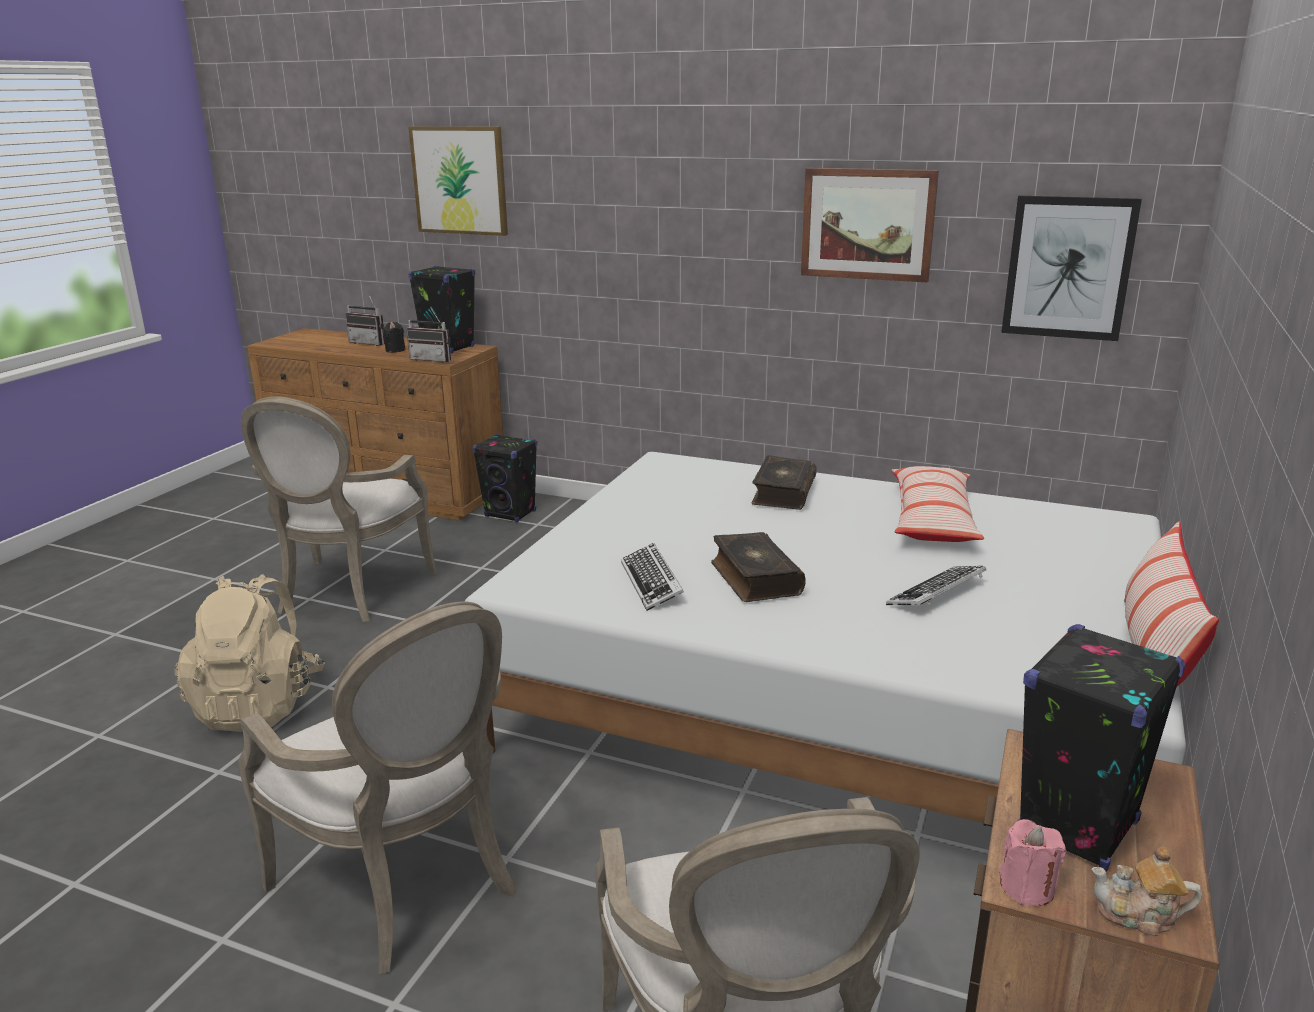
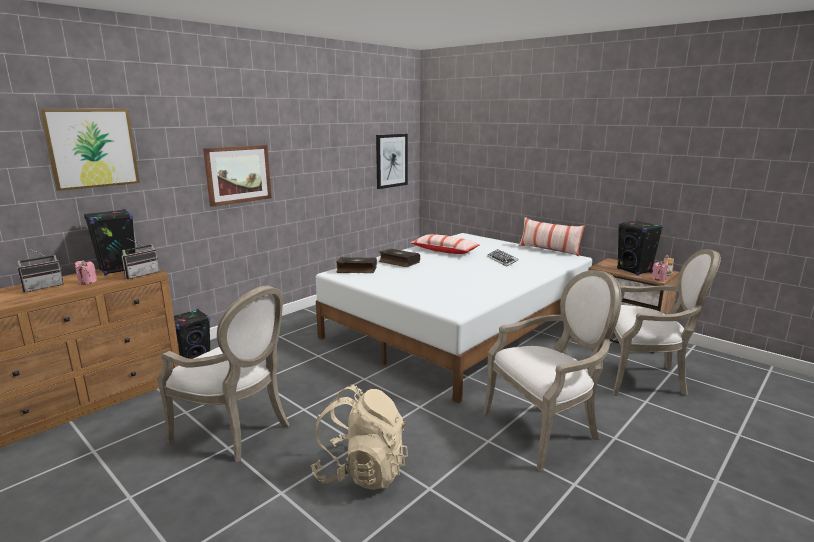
camera: 70 degrees left, 5 degrees down
black candle [383,322,406,353] -> pink candle [75,260,97,285]
keyboard [621,543,684,611] -> none
book [711,532,806,602] -> book moved to [336,257,377,273]
picture [801,168,939,282] -> picture moved to [203,145,272,207]

